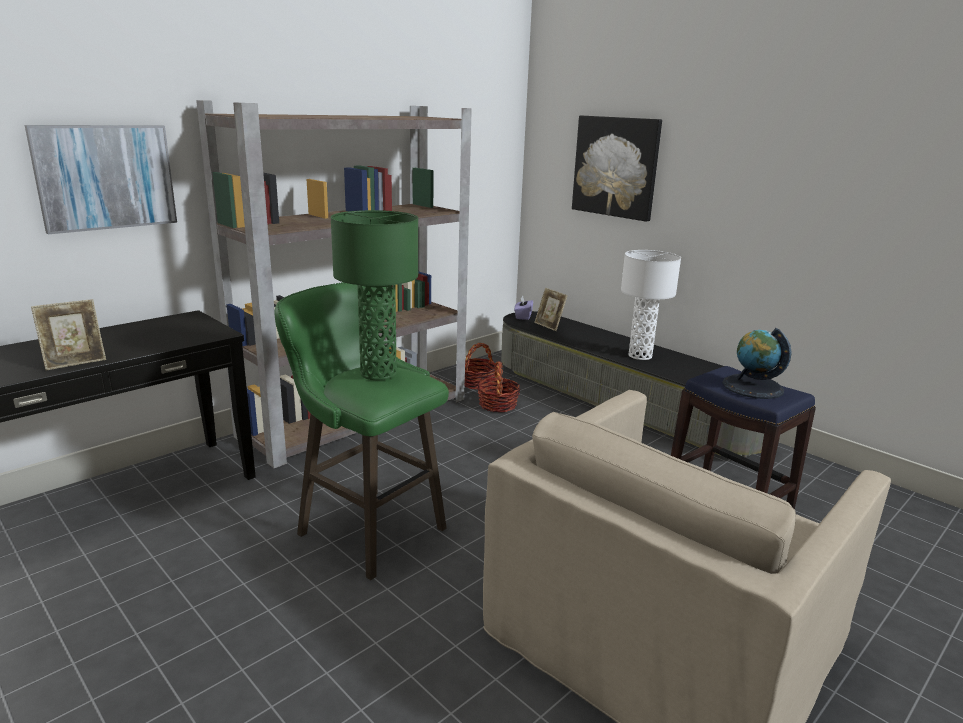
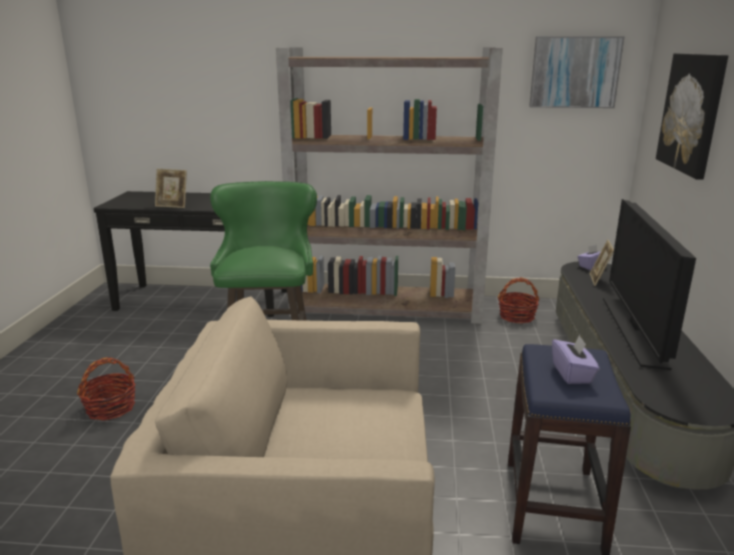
camera: 50 degrees right, 0 degrees up
picture [25,125,177,234] -> picture moved to [529,36,625,108]
green table lamp [331,210,418,380] -> none
basket [477,362,520,412] -> basket moved to [77,357,136,421]
white table lamp [621,250,681,360] -> television [603,199,696,370]
globe [722,328,792,399] -> purple tissue box [552,334,599,384]

